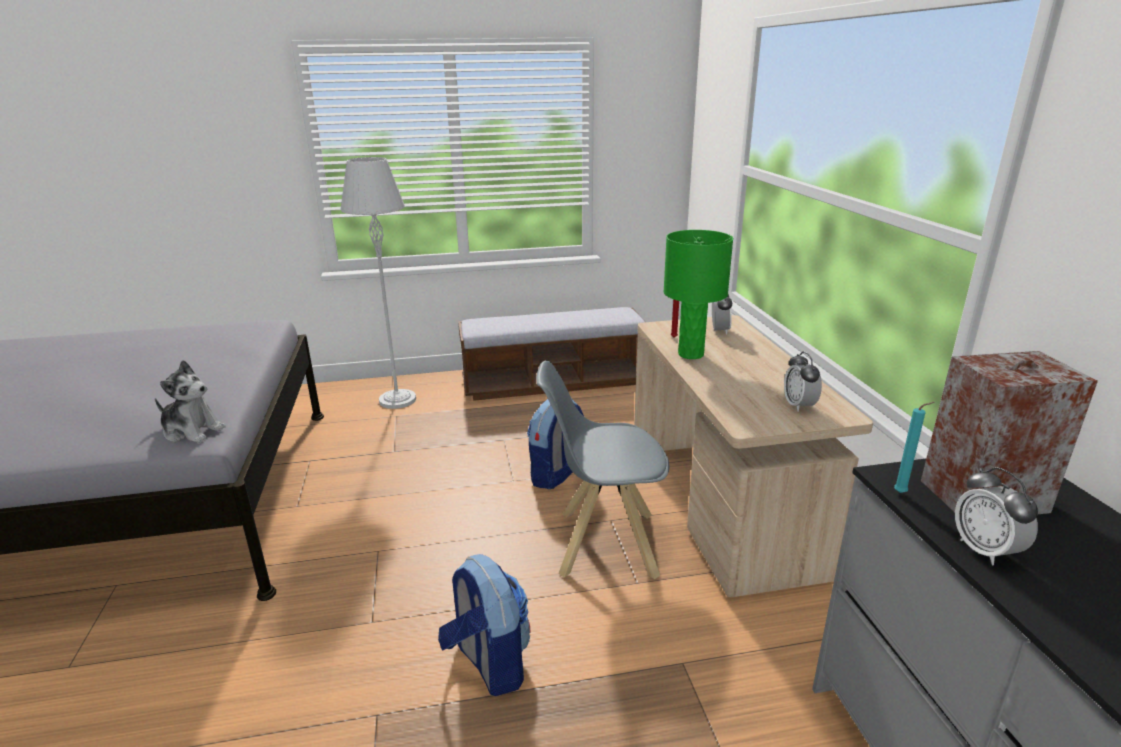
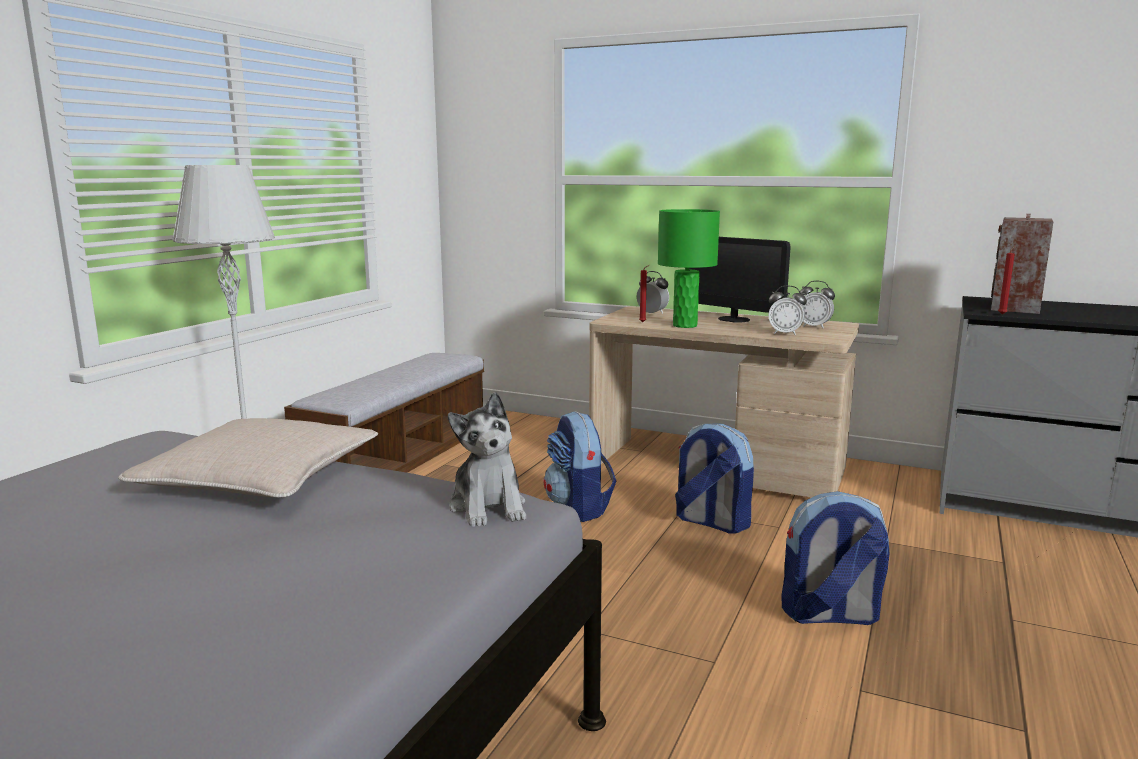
camera: 55 degrees left, 10 degrees down
plush toy [155,360,226,443] -> plush toy turned 105 degrees clockwise [448,392,526,527]
grey chair [536,360,669,579] -> backpack [675,423,754,534]
turquoise candle [894,402,935,493] -> red candle [998,246,1015,315]
alarm clock [955,467,1038,565] -> alarm clock moved to [768,285,807,336]
none -> beige pillow [118,418,378,498]
none -> monitor [689,237,791,322]

